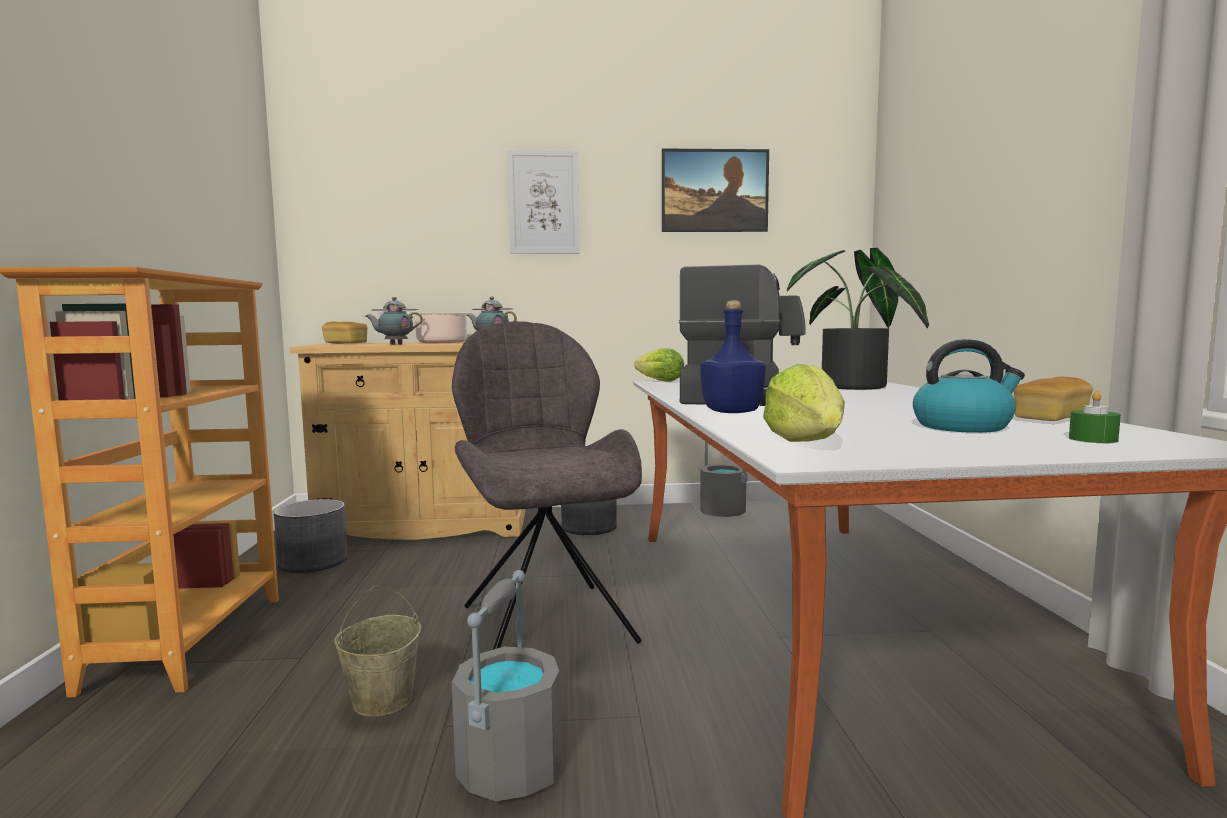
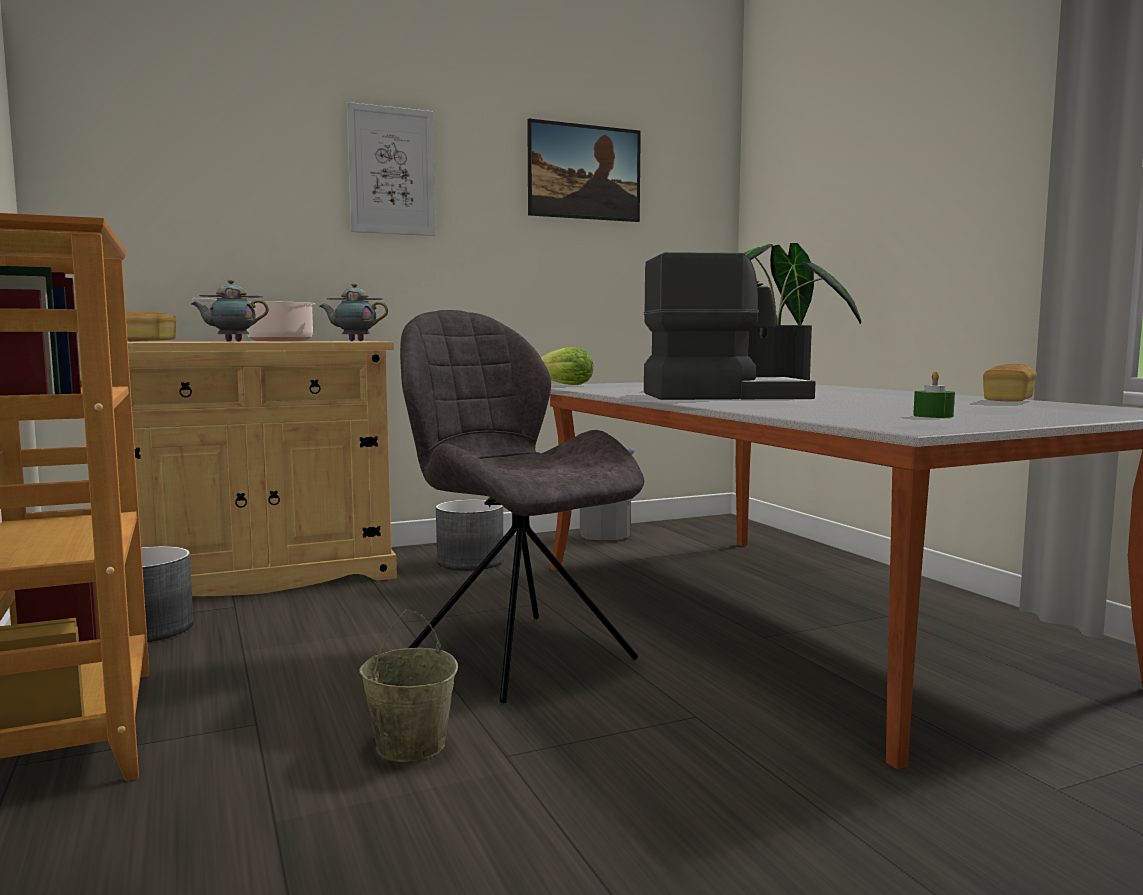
camera: 20 degrees left, 0 degrees up
grey bucket [452,570,561,802] -> none
blue bottle [700,300,766,413] -> none
lettuce [763,364,845,442] -> none
kettle [913,339,1025,433] -> none
green candle [1069,391,1121,443] -> green candle moved to [913,371,955,418]

